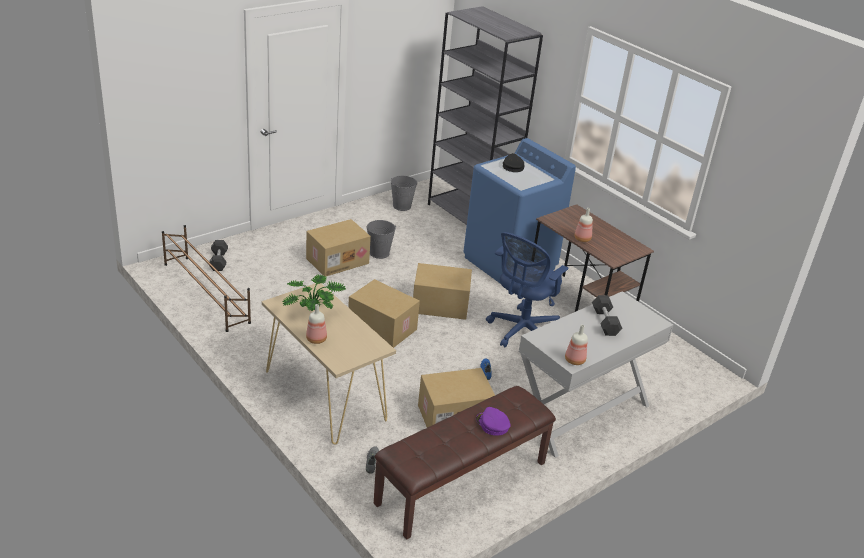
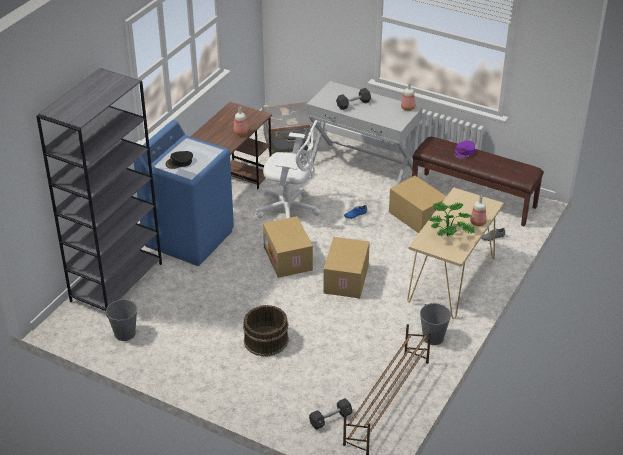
camera: 110 degrees left, 5 degrees up
cardboard box [306,219,371,277] -> brown bucket [243,305,289,357]
grey bucket [367,220,396,259] -> grey bucket moved to [420,303,451,345]
blue office chair [486,232,568,347] -> white office chair [255,120,320,218]
none -> grey suitcase [262,102,314,154]

